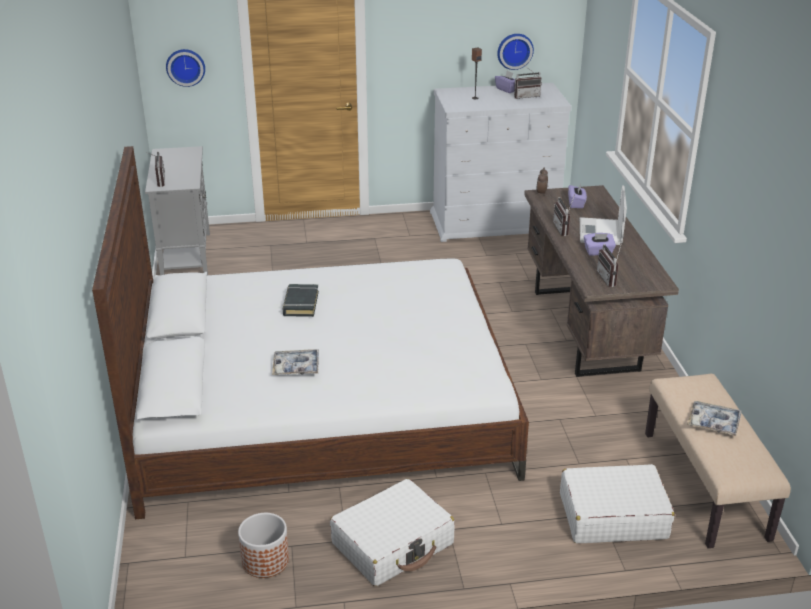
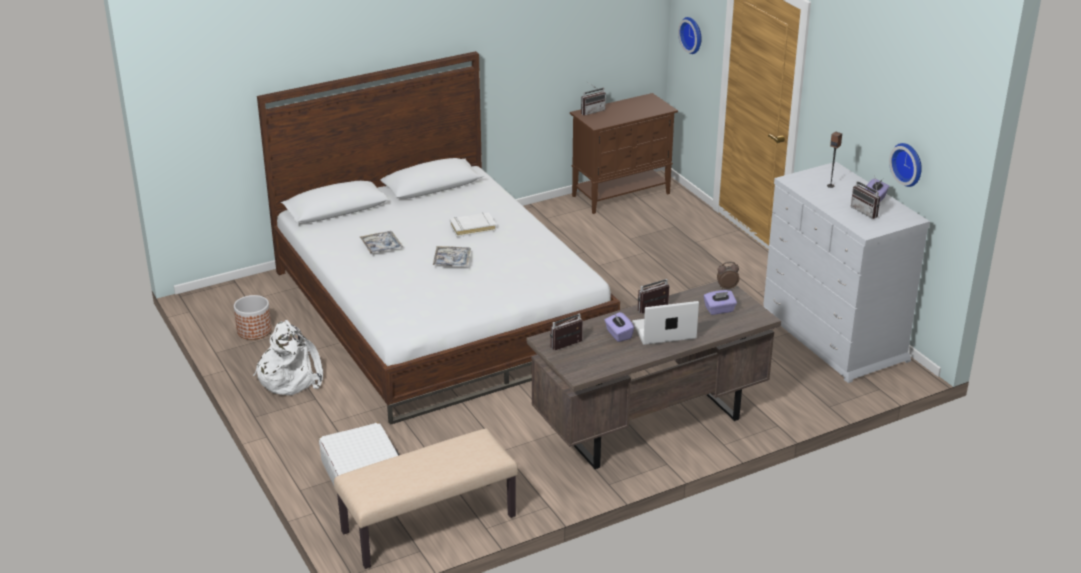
camera: 70 degrees right, 0 degrees up
grey cabinet [145,146,210,276] -> brown cabinet [570,93,678,214]
black book [283,284,319,317] -> white book [450,212,496,237]
white suitcase [330,479,455,586] -> white backpack [253,320,323,395]
tray [687,401,742,436] -> tray moved to [433,246,471,266]

